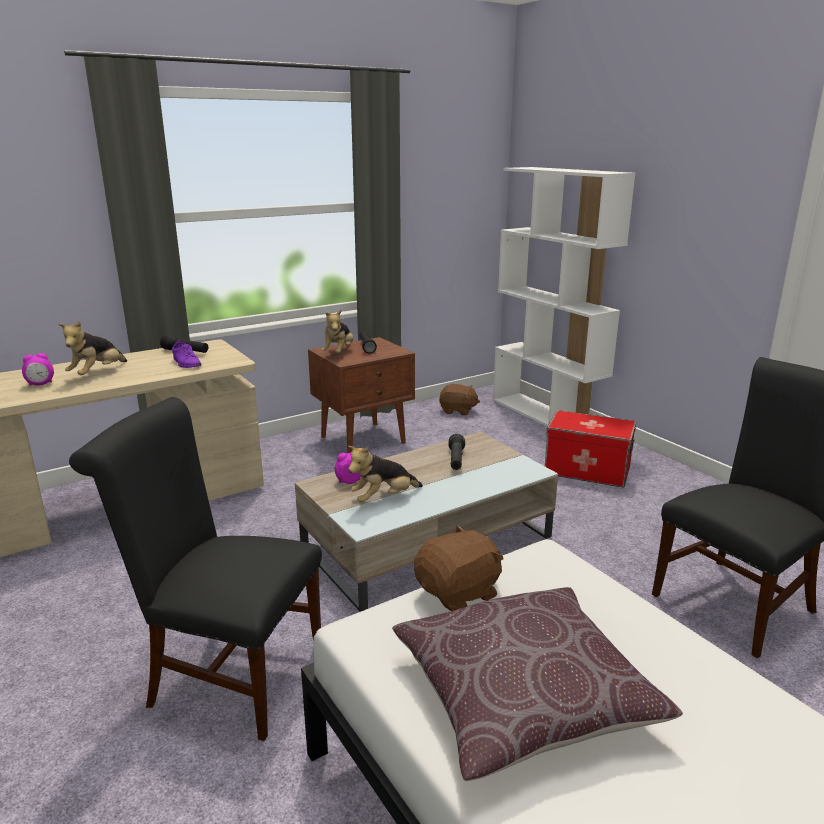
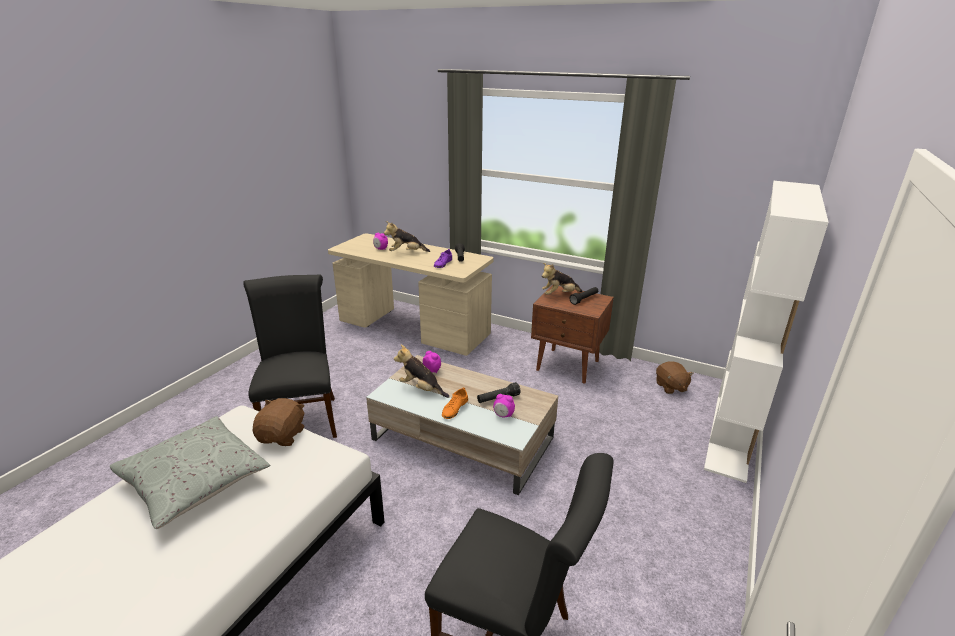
camera: 60 degrees right, 5 degrees up
brown pillow [392,587,683,781] -> grey pillow [110,416,270,529]
brown plush toy [414,525,504,611] -> brown plush toy turned 105 degrees counterclockwise [253,398,305,446]
storage box [545,410,636,487] -> none
none -> orange shoe [442,387,468,419]
none -> alarm clock [493,394,515,417]

